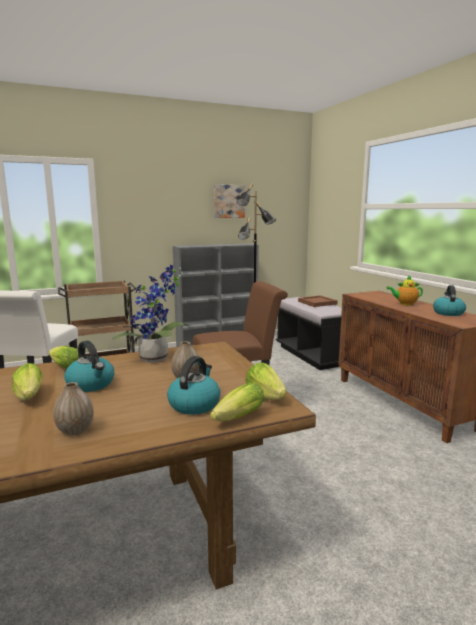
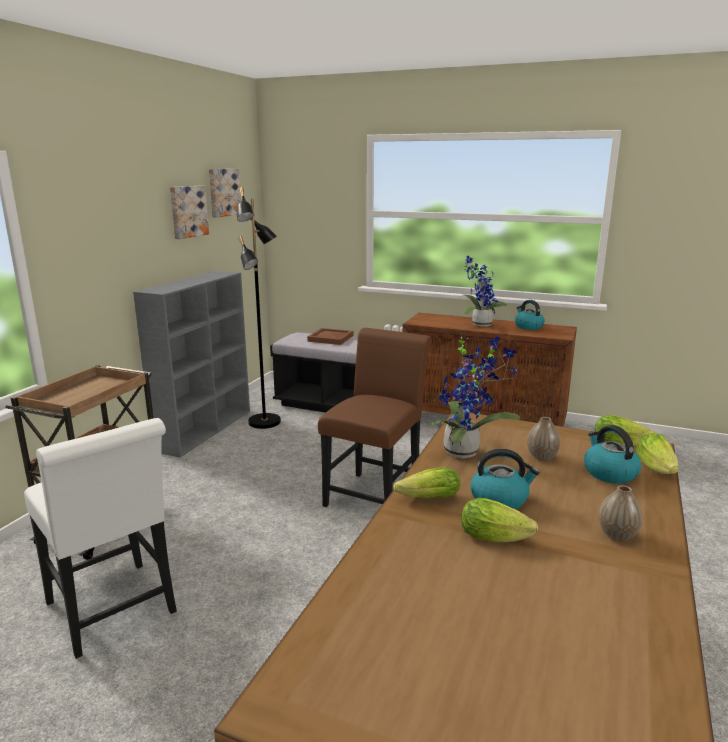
camera: 45 degrees left, 5 degrees up
teapot [386,275,423,306] -> potted plant [463,256,507,327]
none -> picture [209,169,241,217]

